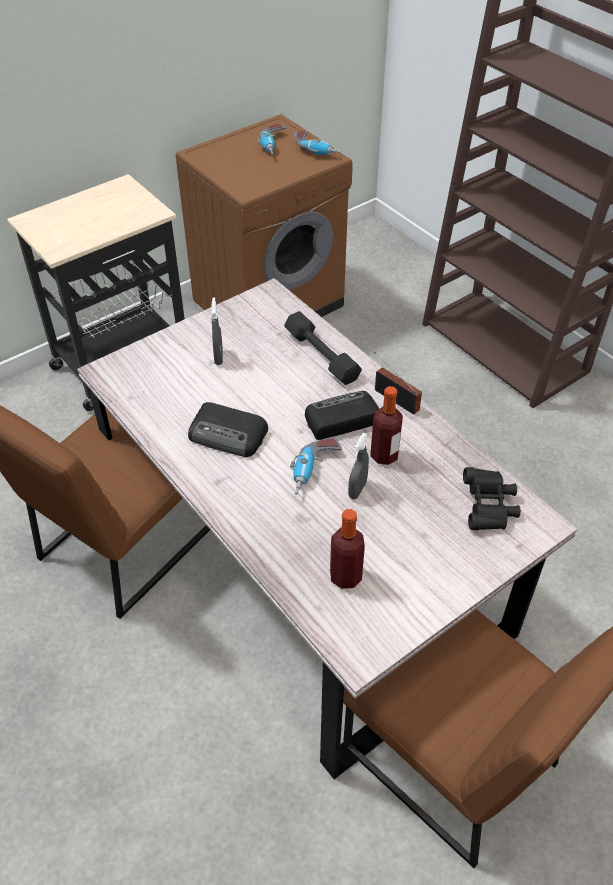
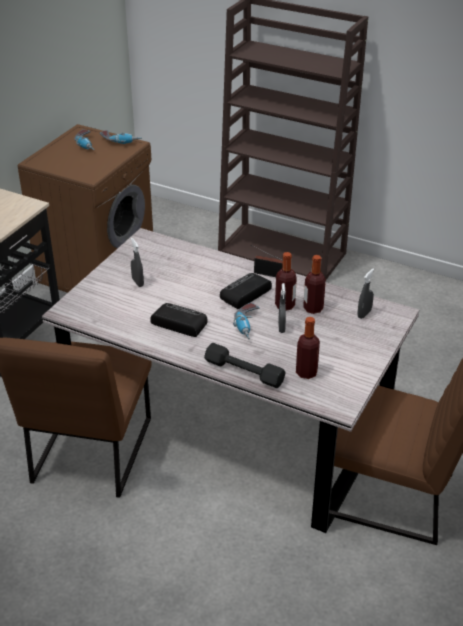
camera: 25 degrees left, 10 degrees down
radio [188,402,268,457] -> radio turned 150 degrees counterclockwise [150,303,208,337]
black dumbbell [284,311,362,385] -> black dumbbell moved to [204,343,286,388]
black binoculars [463,467,521,530] -> grey spray bottle [357,268,374,319]
none -> bottle [303,255,326,314]

